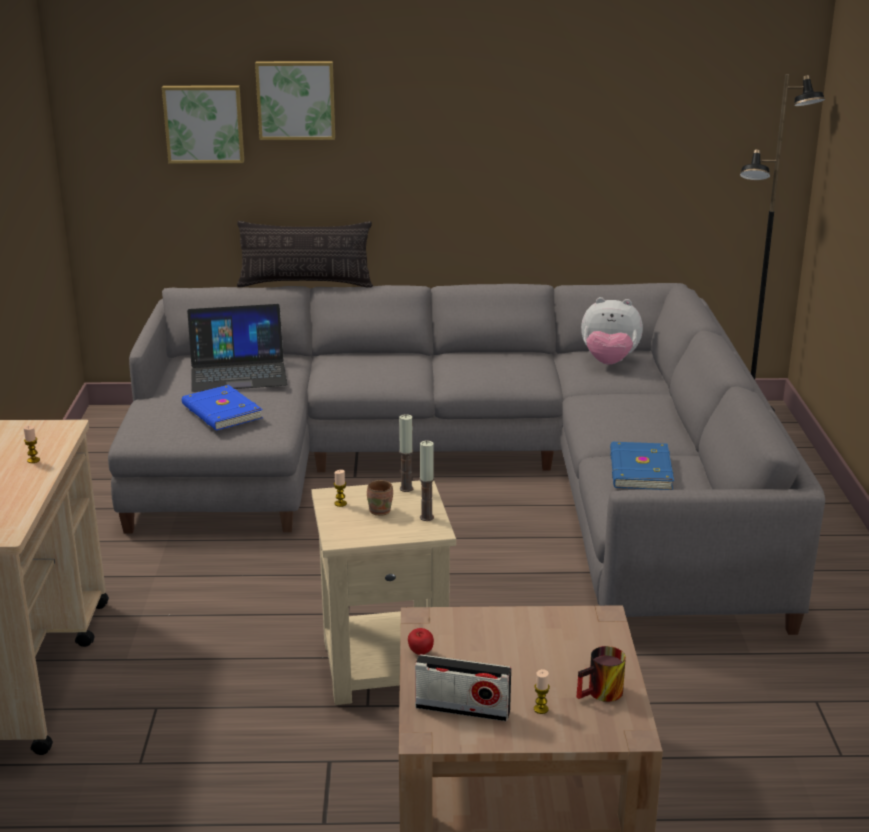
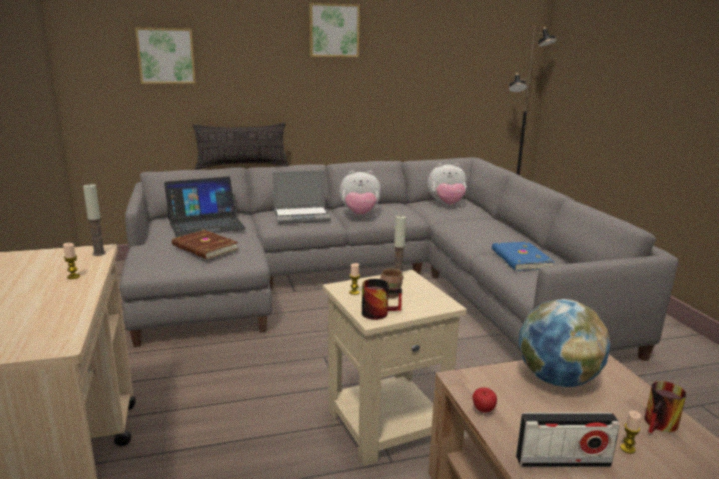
camera: 15 degrees left, 5 degrees down
blue book [182,385,263,430] -> brown book [172,230,238,259]
picture [255,61,335,140] -> picture moved to [309,3,360,57]
candle [419,441,434,521] -> candle moved to [83,183,106,256]
none -> laptop [273,170,331,224]
none -> plush toy [339,170,381,215]
none -> mug [362,279,402,320]
none -> globe [518,299,611,387]

